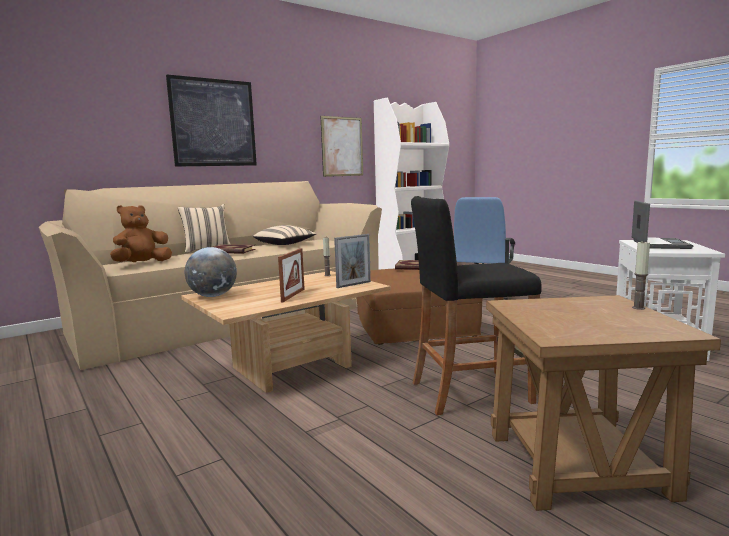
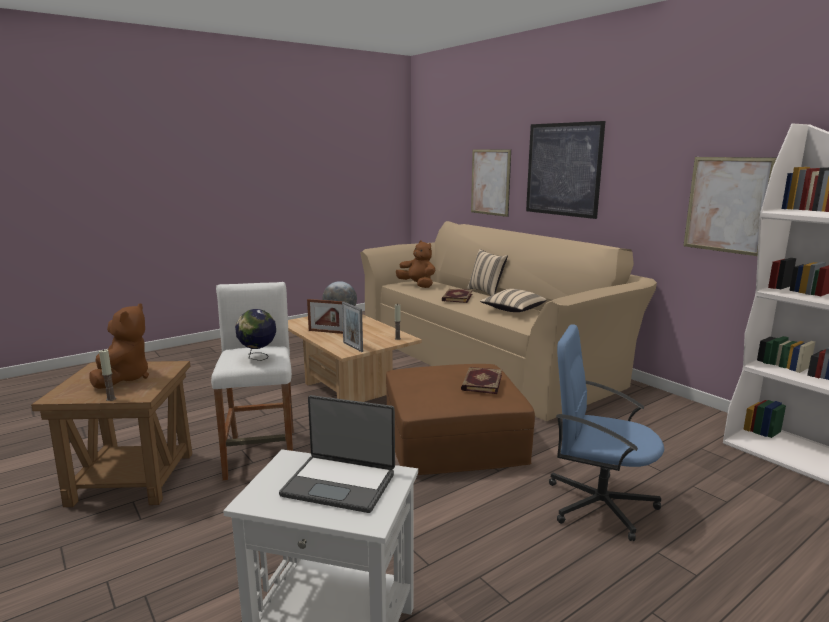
camera: 90 degrees right, 5 degrees up
black stool [411,196,541,415] -> white stool [211,282,294,480]
none -> brown plush toy [90,303,149,389]
none -> globe [235,309,276,361]
none -> picture [471,149,511,217]

